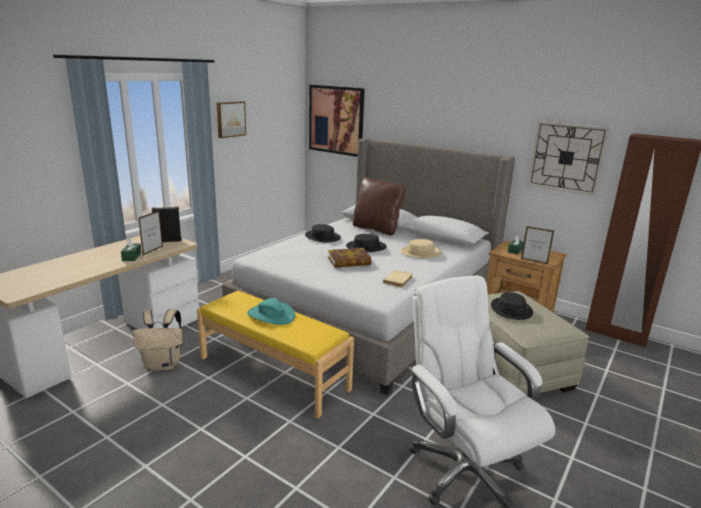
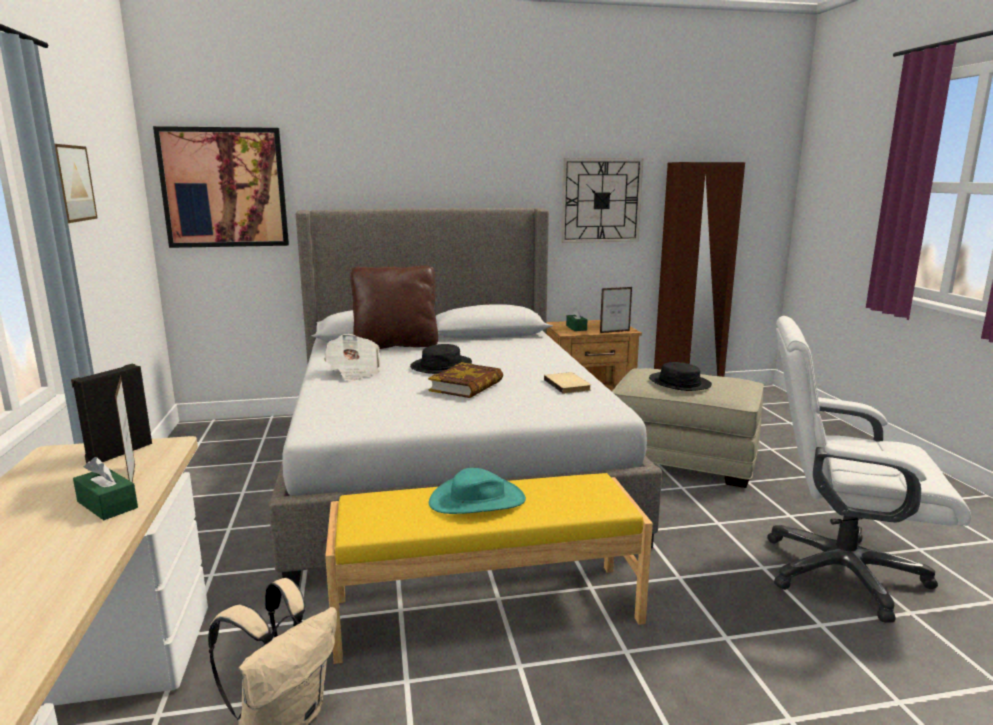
camera: 45 degrees left, 5 degrees down
black hat [305,224,341,243] -> newspaper [324,334,380,381]
beige hat [400,239,442,258] -> none

